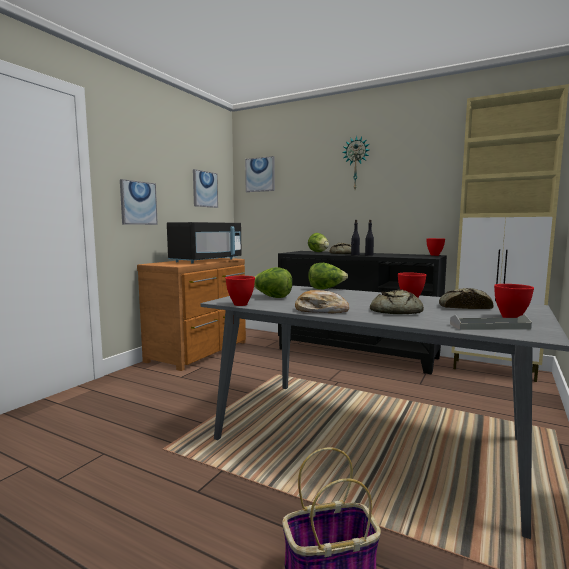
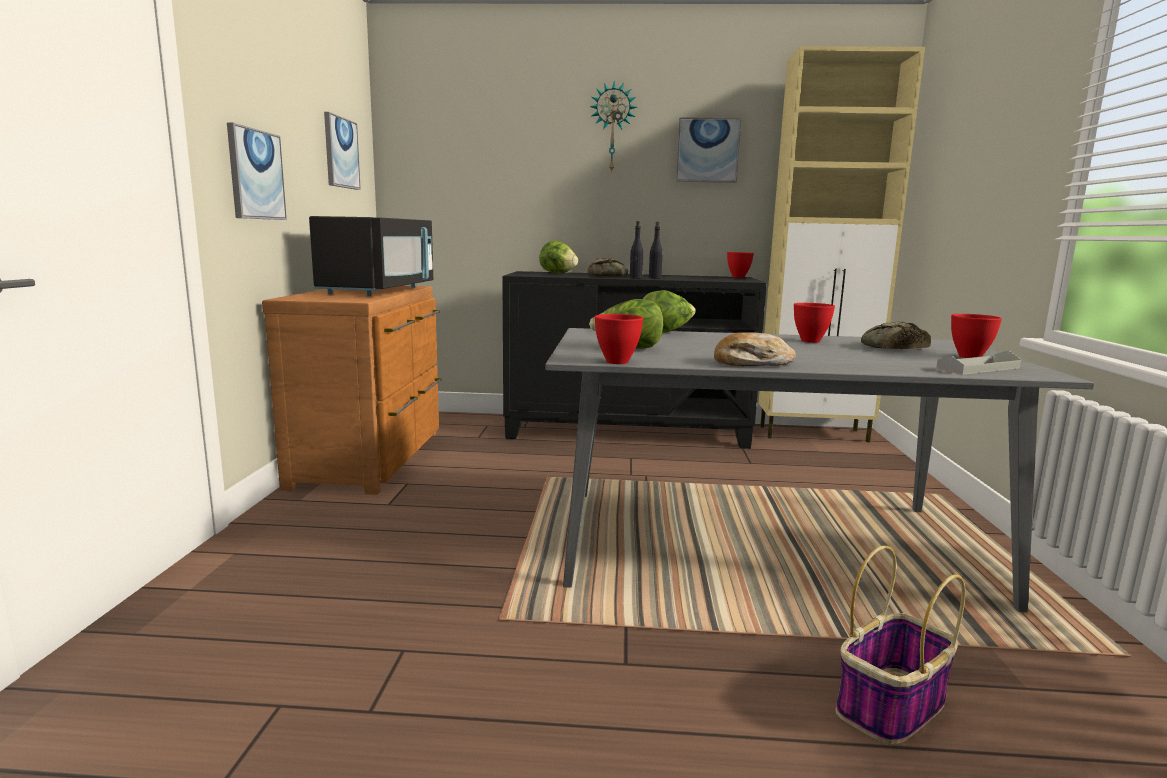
camera: 25 degrees left, 5 degrees up
picture [245,156,275,192] -> picture moved to [676,117,741,183]
bread [370,289,424,314] -> none

